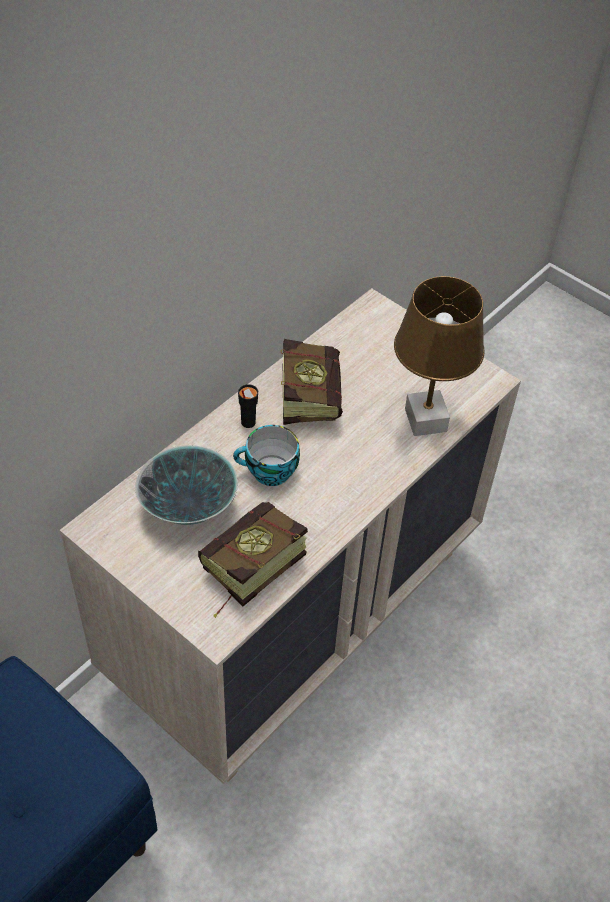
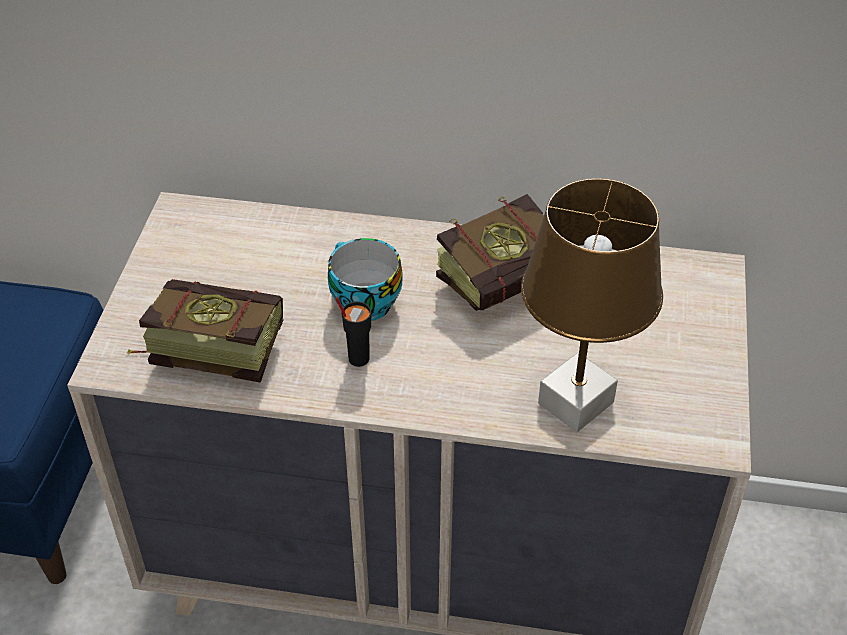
camera: 60 degrees right, 5 degrees down
bowl [135,445,238,525] -> none
black cup [238,384,258,428] -> black cup moved to [335,297,371,367]

